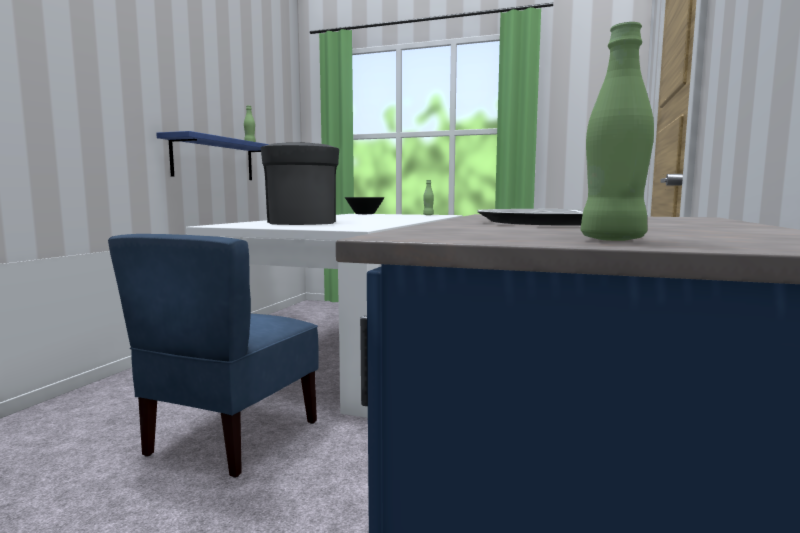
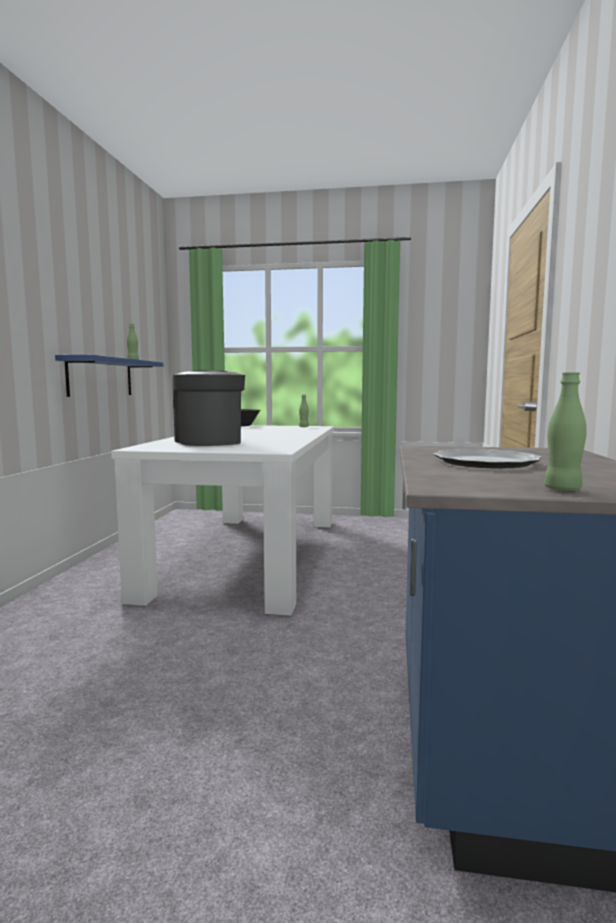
camera: 10 degrees left, 0 degrees up
blue chair [108,234,319,478] -> none

